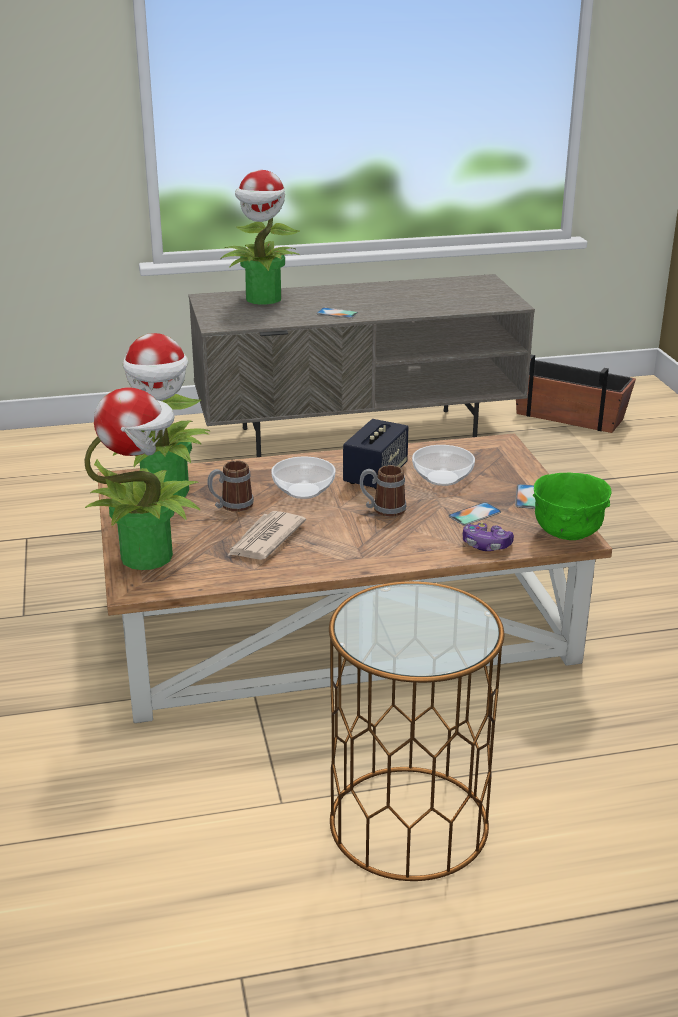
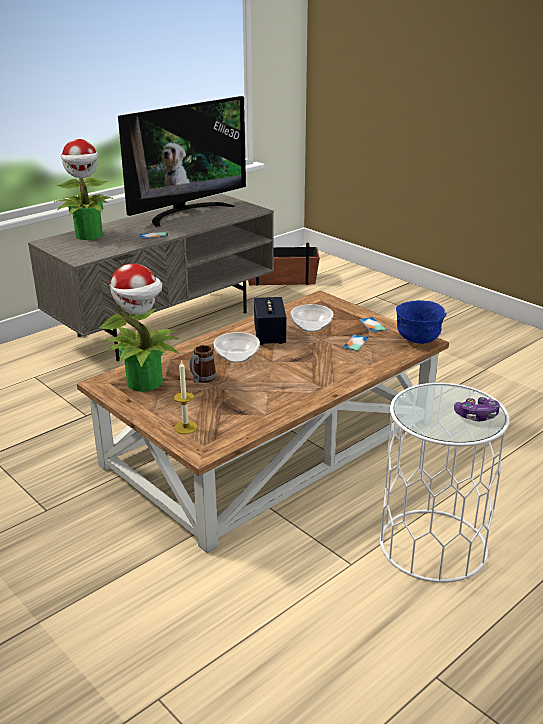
camera: 30 degrees left, 0 degrees up
potted plant [84,388,201,570] -> candle [174,360,198,434]
newspaper [227,511,306,560] -> none
brown side table [329,581,504,881] -> white side table [380,383,509,583]
mug [360,465,407,517] -> none
game controller [463,522,514,551] -> game controller moved to [454,397,500,421]
green bowl [533,472,612,540] -> blue bowl [396,300,446,344]
none -> television [118,96,246,227]

